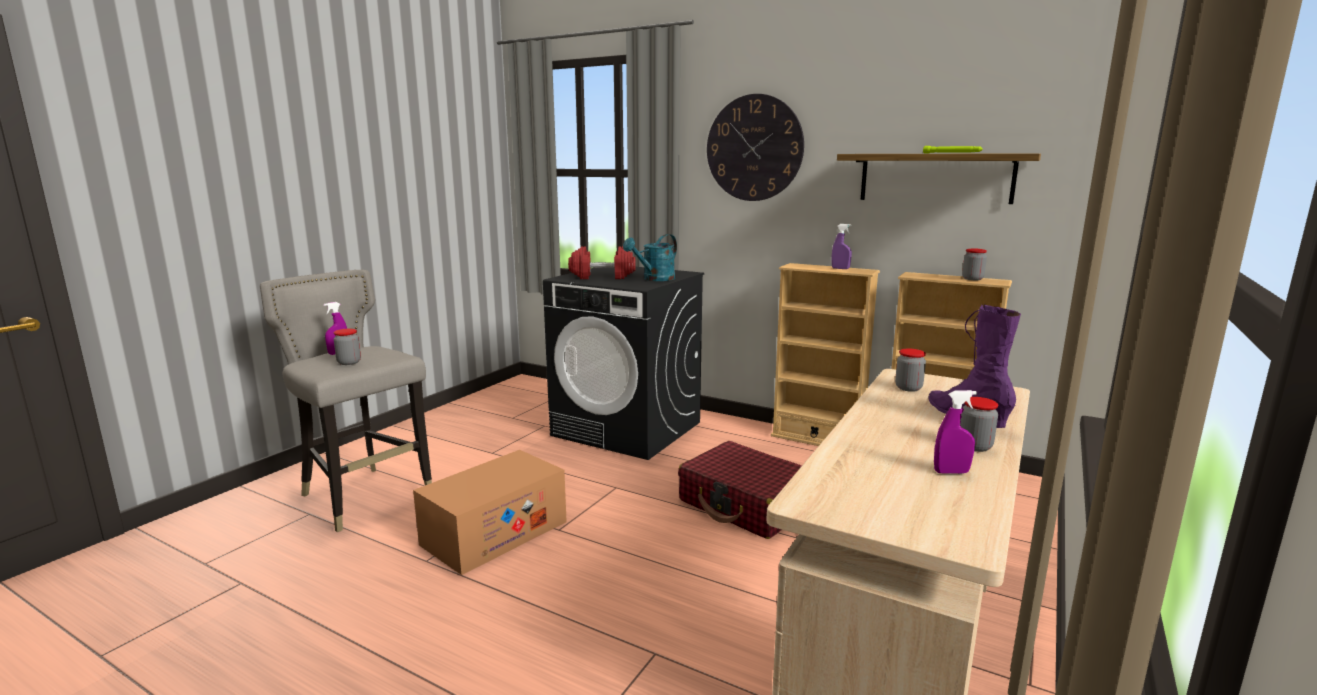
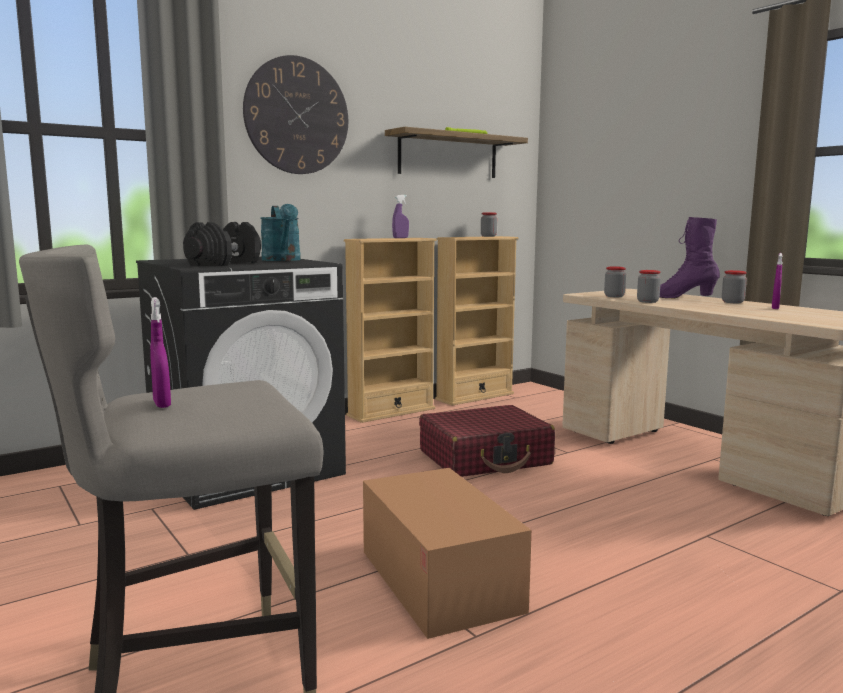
camera: 65 degrees left, 5 degrees down
jar [333,328,361,365] -> jar moved to [637,270,661,303]
red dumbbell [568,246,635,279] -> black dumbbell [183,222,261,266]

